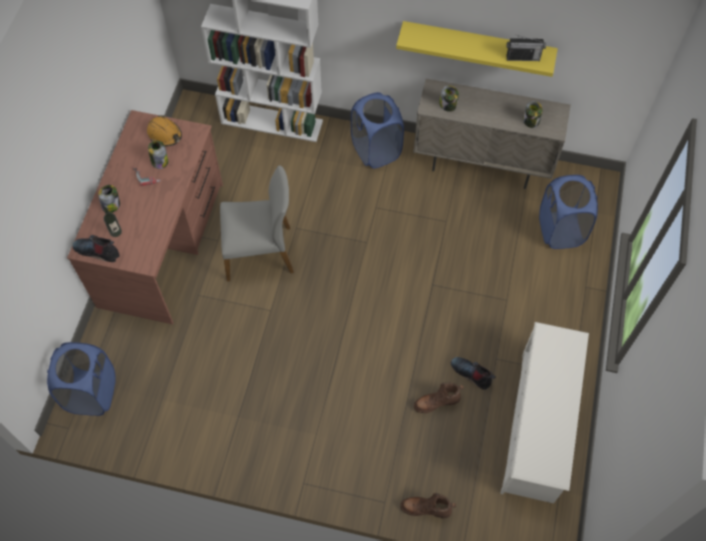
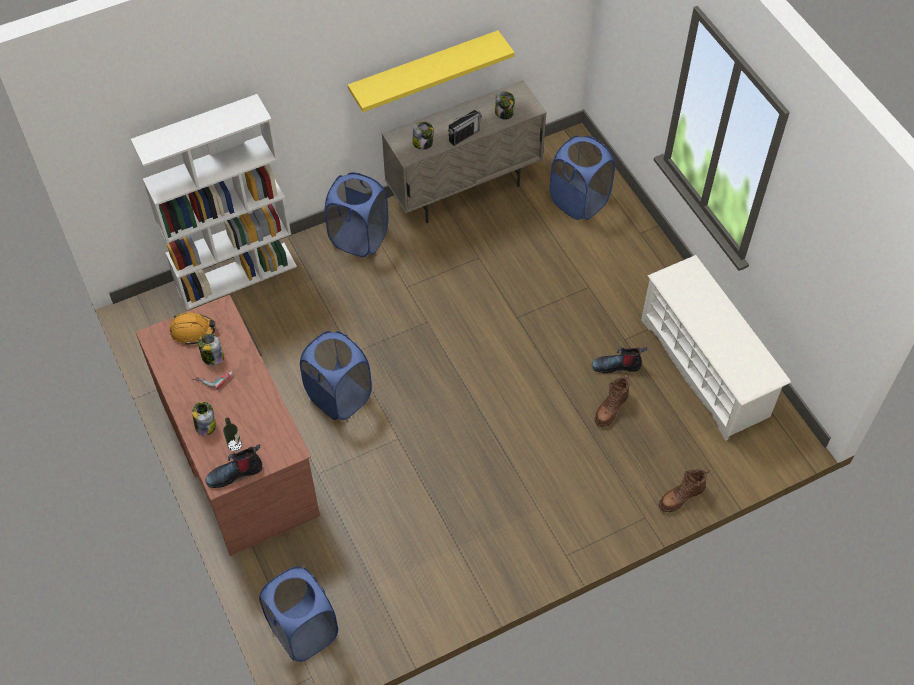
camera: 40 degrees left, 5 degrees down
grey chair [220,165,294,281] -> blue laundry basket [300,331,372,420]
radio [506,35,546,61] -> radio moved to [448,110,482,146]

